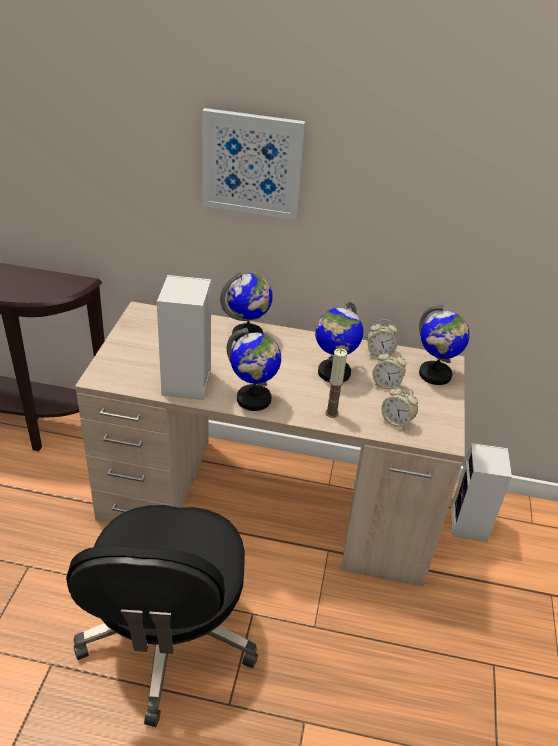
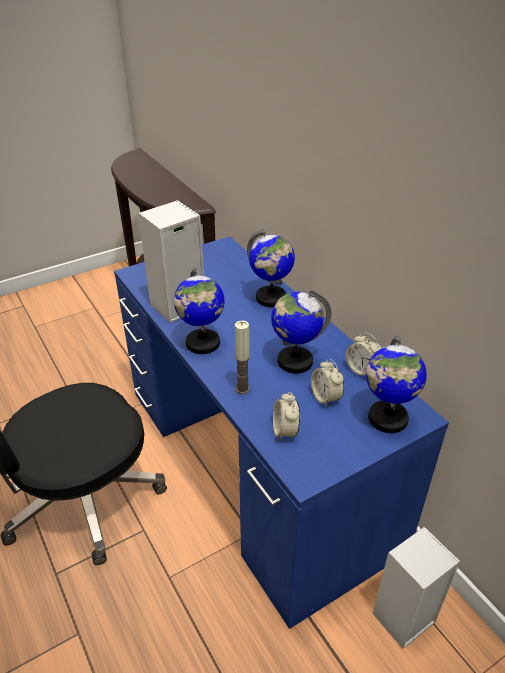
camera: 50 degrees right, 0 degrees up
beige desk [75,301,465,587] -> blue desk [114,236,449,629]
picture [202,108,305,220] -> none

